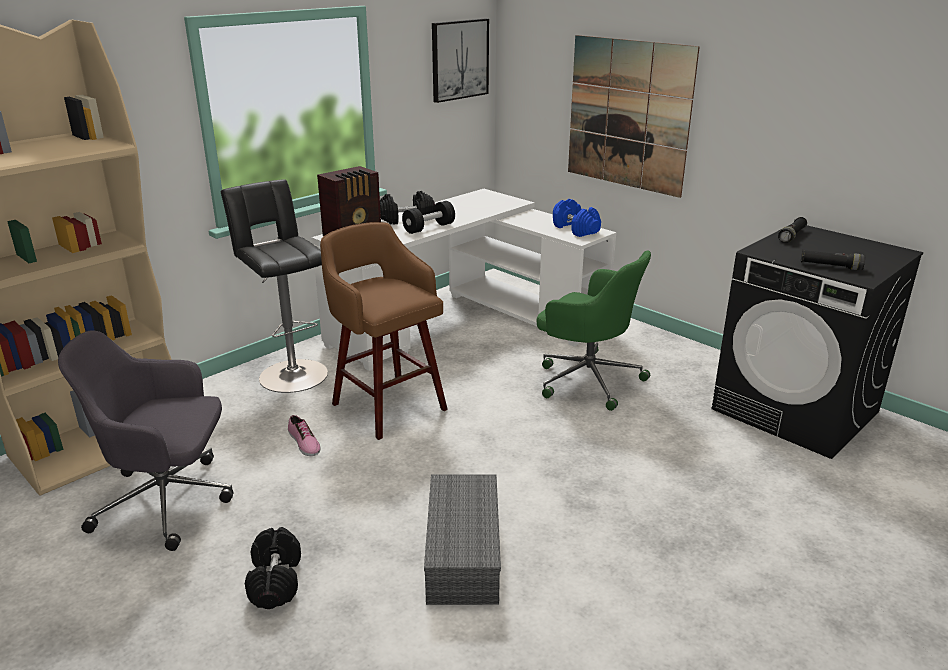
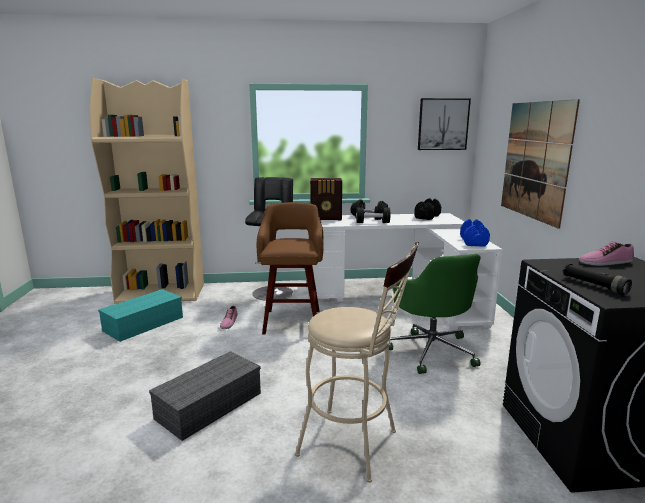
camera: 40 degrees right, 10 degrees down
grey office chair [58,330,234,551] -> turquoise storage box [98,289,183,342]
black dumbbell [245,527,301,609] -> black dumbbell moved to [414,198,441,220]
black flashlight [778,217,807,243] -> shoe [579,242,634,266]
none -> beige stool [295,242,419,482]

